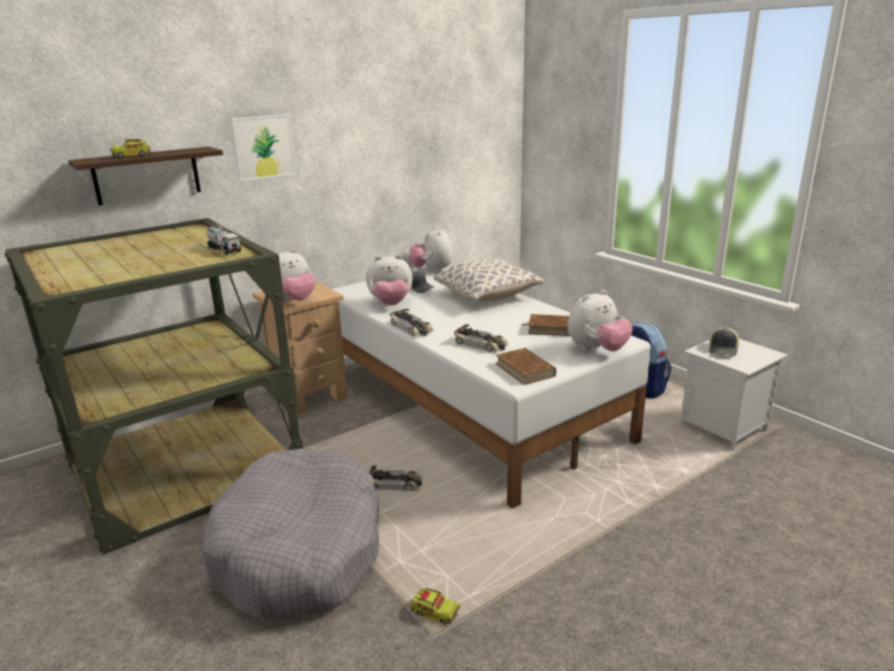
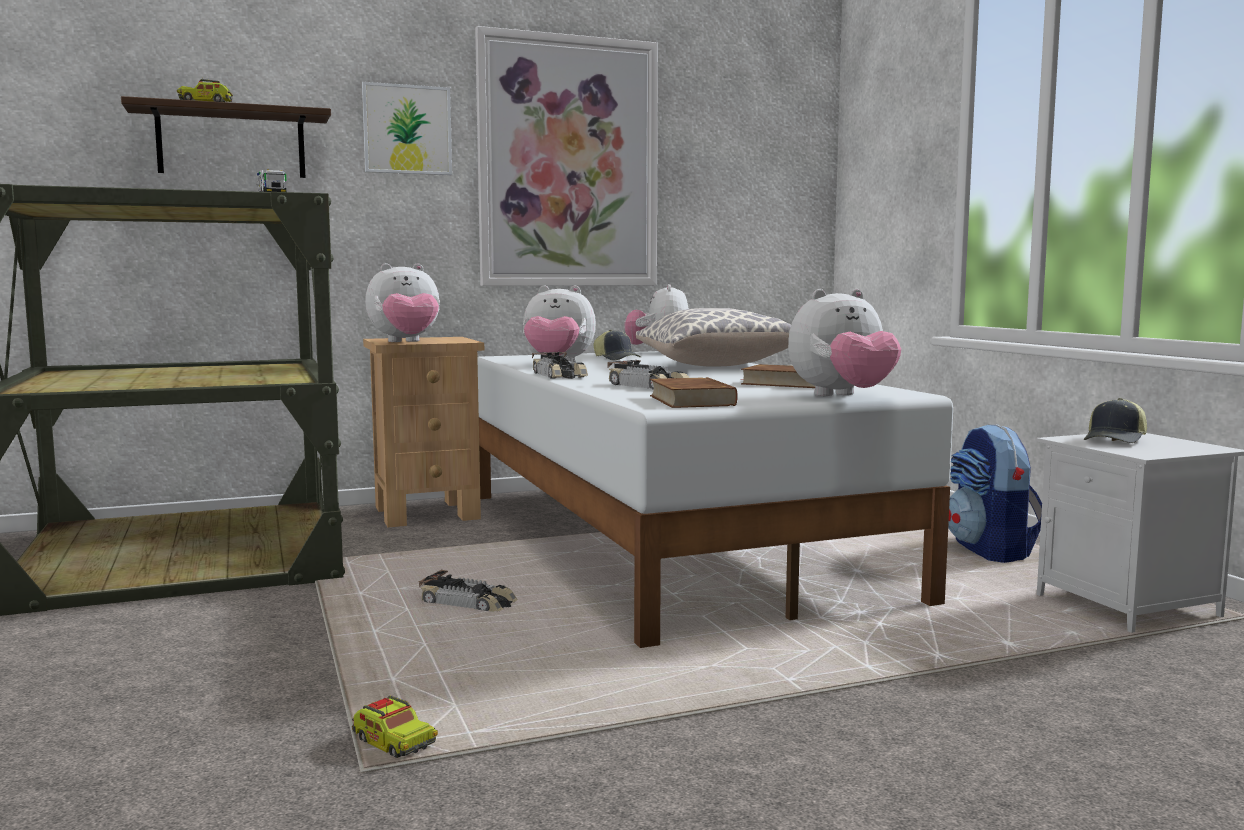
camera: 15 degrees right, 15 degrees down
grey dog bed [201,448,379,619] -> none
none -> picture [475,26,658,286]

